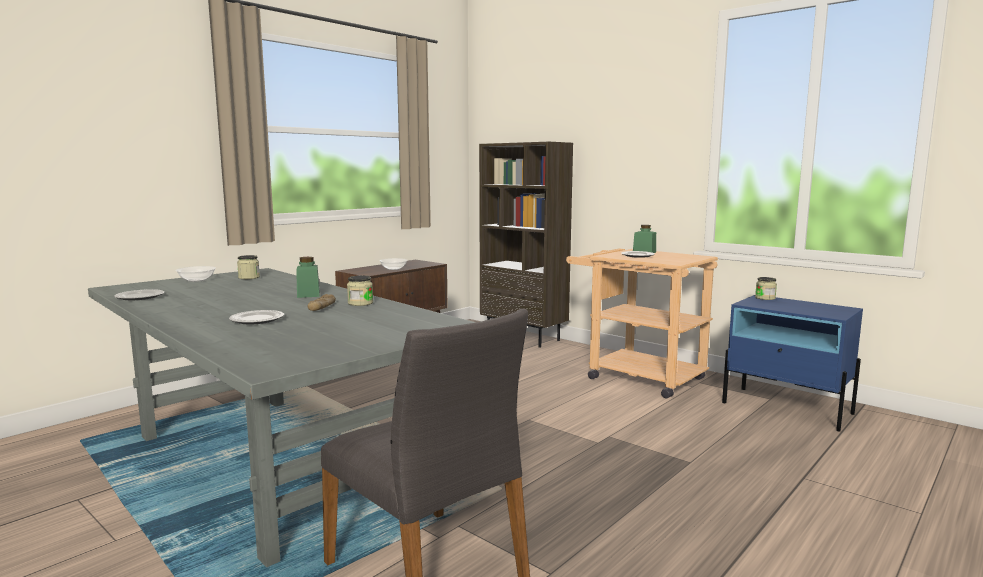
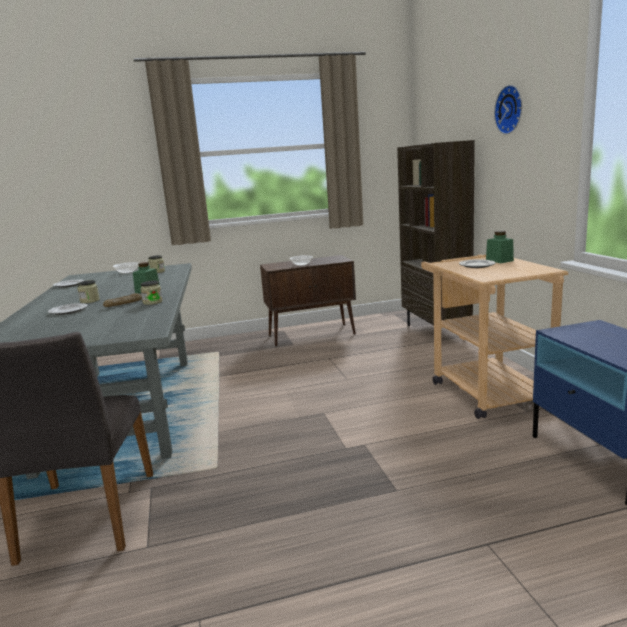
camera: 35 degrees right, 5 degrees up
jar [755,277,777,300] -> jar moved to [77,280,100,303]
none -> wall clock [494,85,522,134]

